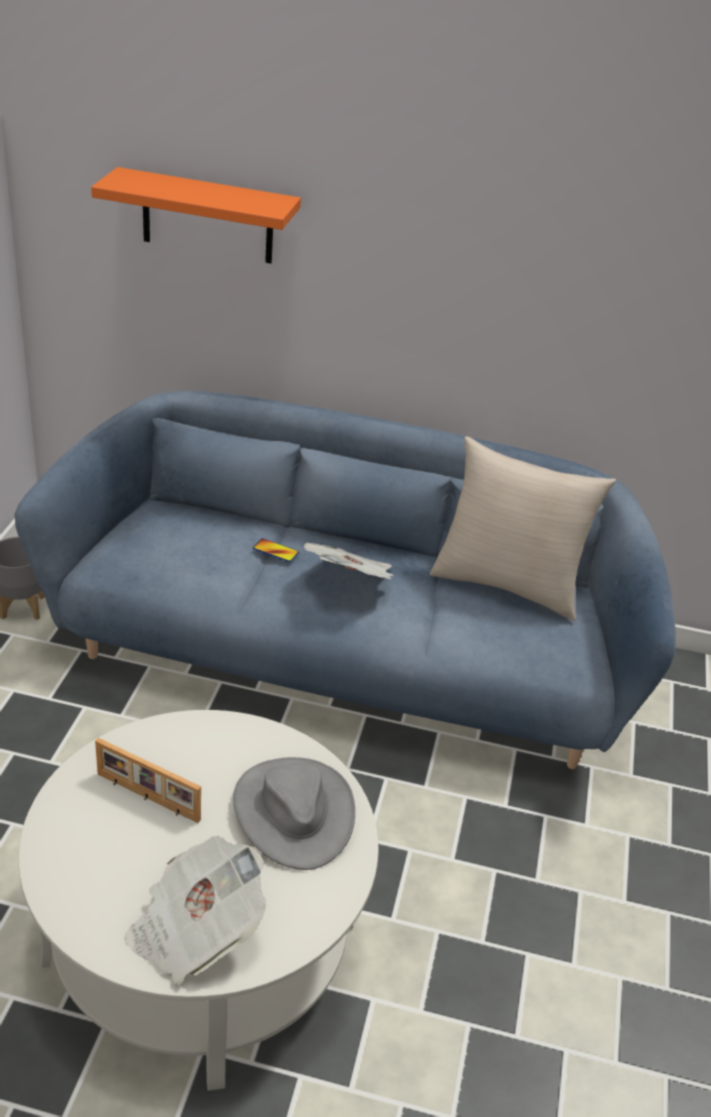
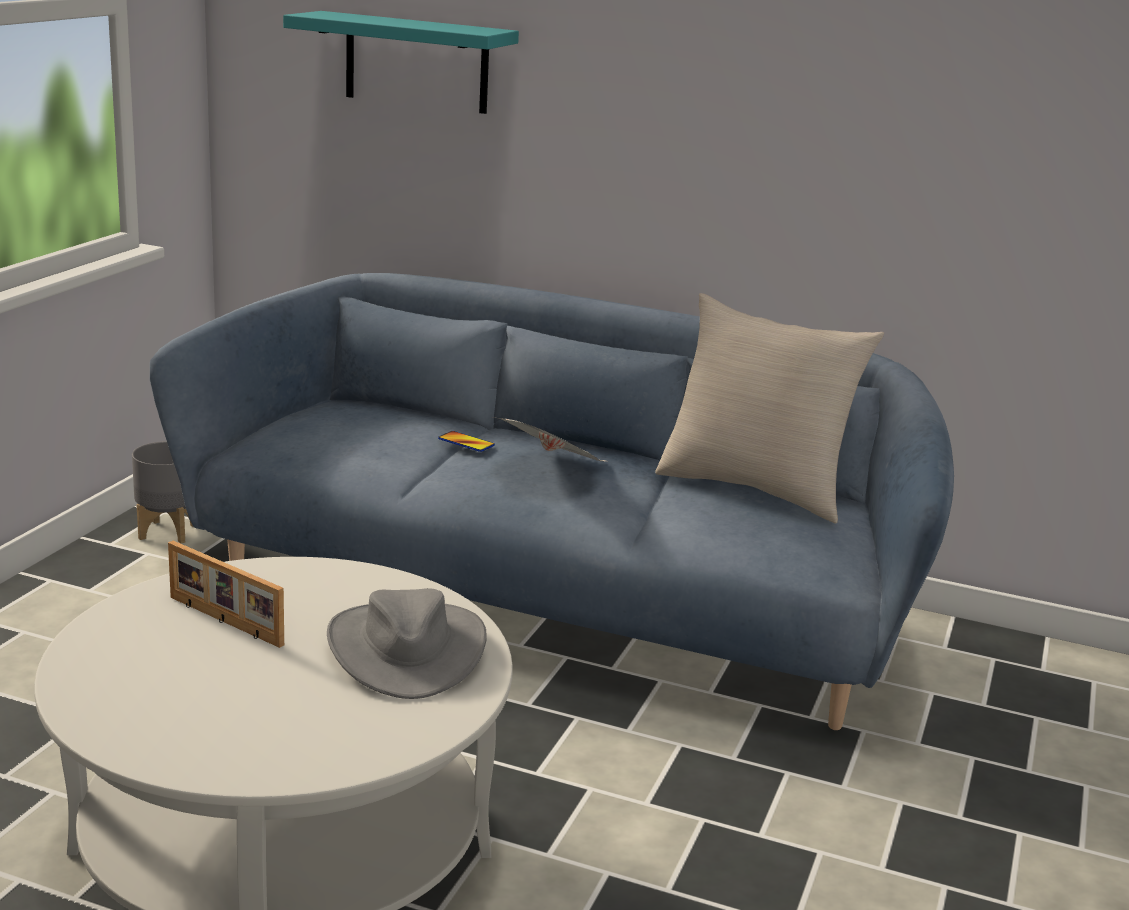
camera: 10 degrees right, 15 degrees down
orange shelf [91,167,301,264] -> turquoise shelf [283,11,519,114]
newspaper [125,836,266,984] -> none

